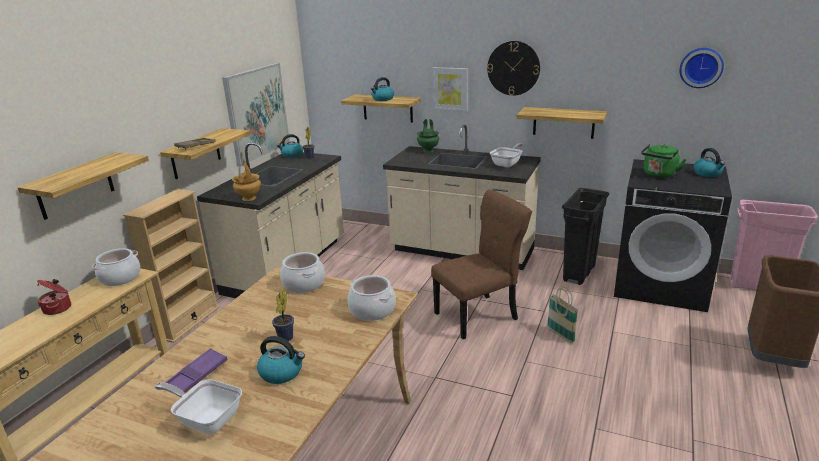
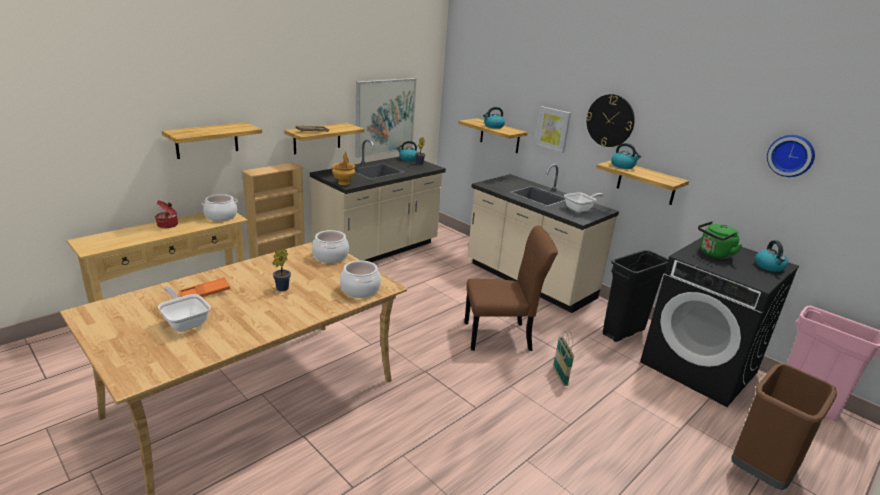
camera: 20 degrees right, 0 degrees up
purple tray [165,348,227,393] -> orange tray [179,278,230,297]
kettle [257,336,305,384] -> kettle moved to [611,143,641,169]
green vase [417,119,439,153] -> none

